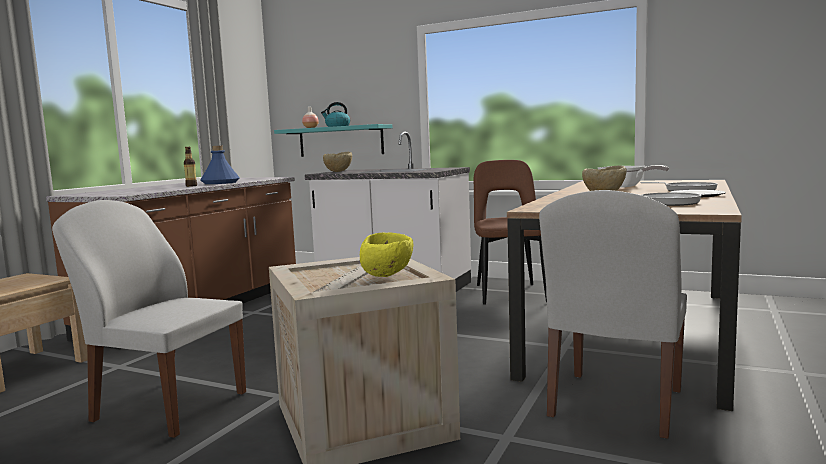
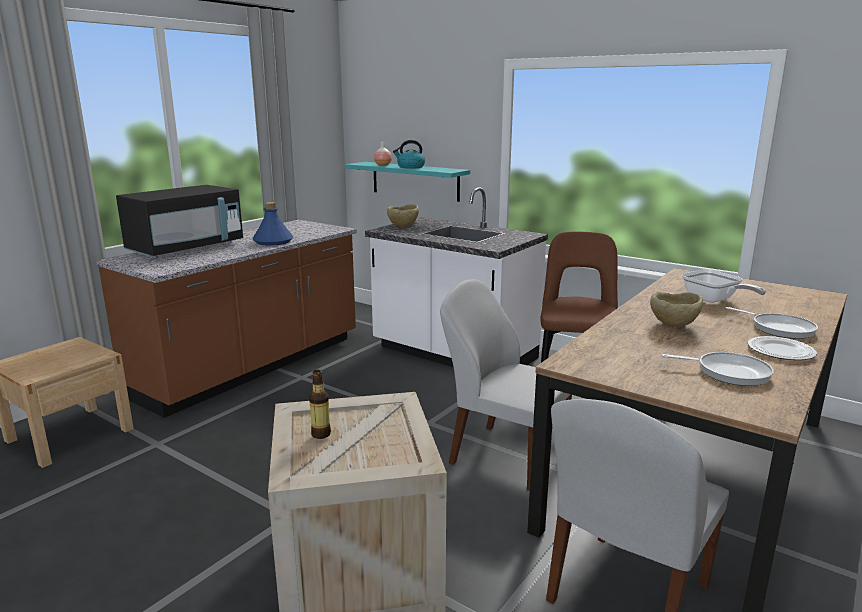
camera: 10 degrees right, 10 degrees up
white chair [52,200,246,438] -> white chair moved to [440,279,572,491]
bottle [184,147,197,187] -> bottle moved to [309,370,331,439]
yellow bowl [360,232,414,277] -> none
none -> black microwave [116,185,243,258]

